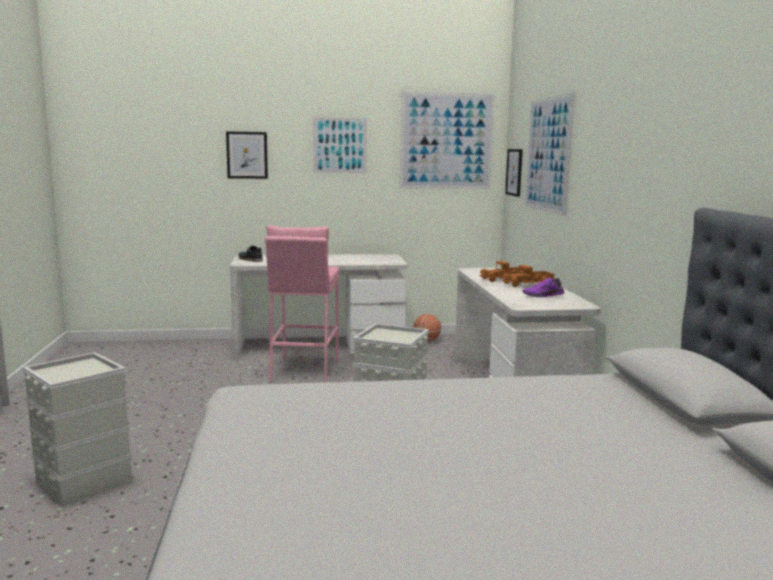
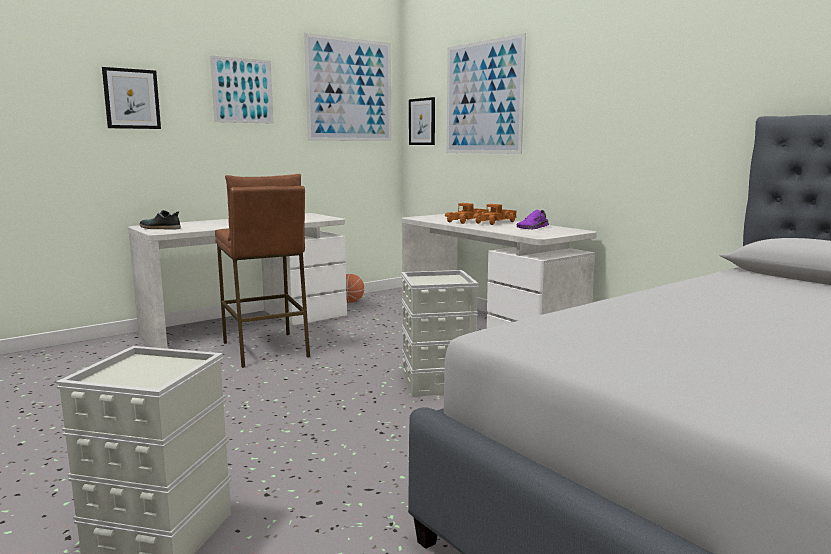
camera: 30 degrees left, 0 degrees up
pink stool [265,225,340,382] -> brown stool [215,174,310,368]

